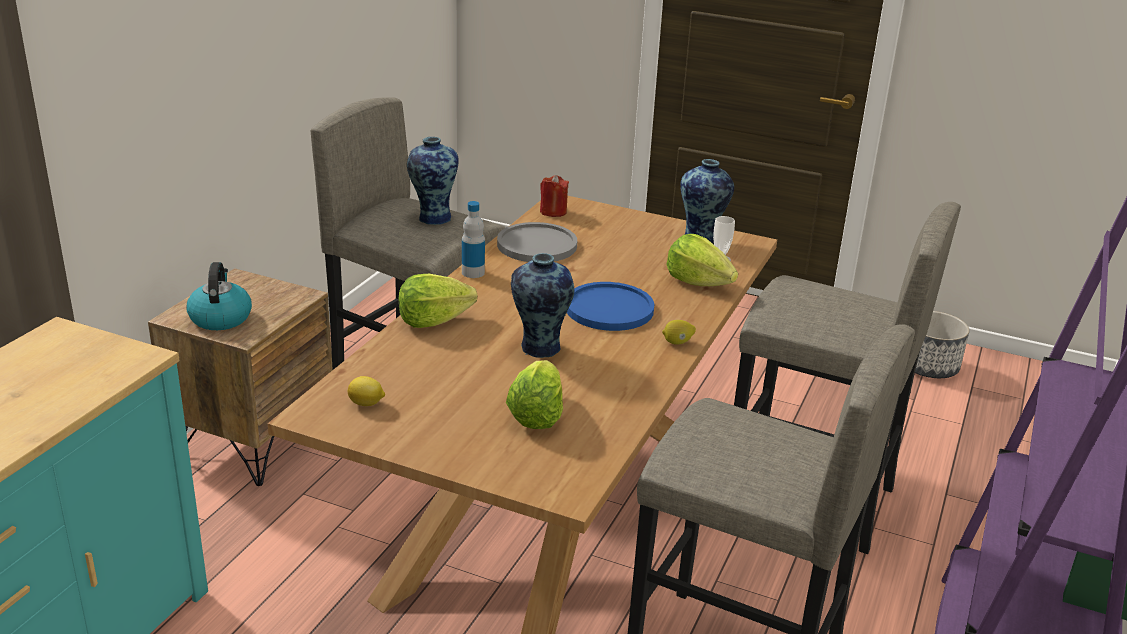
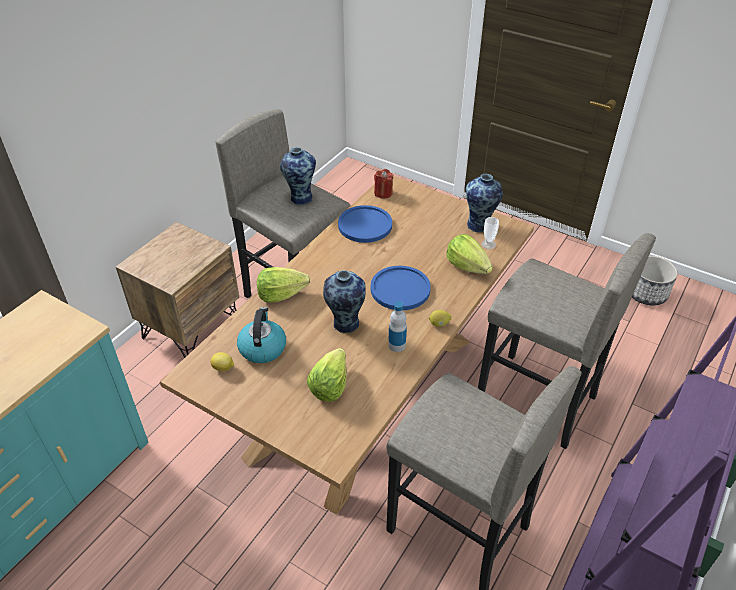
camera: 10 degrees right, 15 degrees up
kettle [187,262,252,330] -> kettle moved to [237,307,286,363]
bottle [462,201,485,278] -> bottle moved to [388,301,407,352]
grey plate [497,222,577,262] -> blue plate [338,205,392,243]

